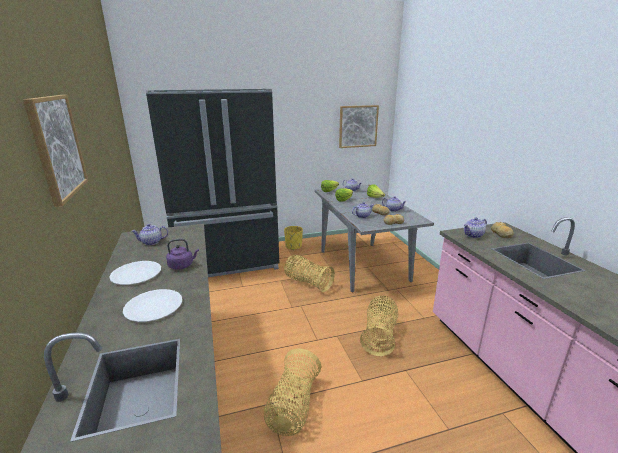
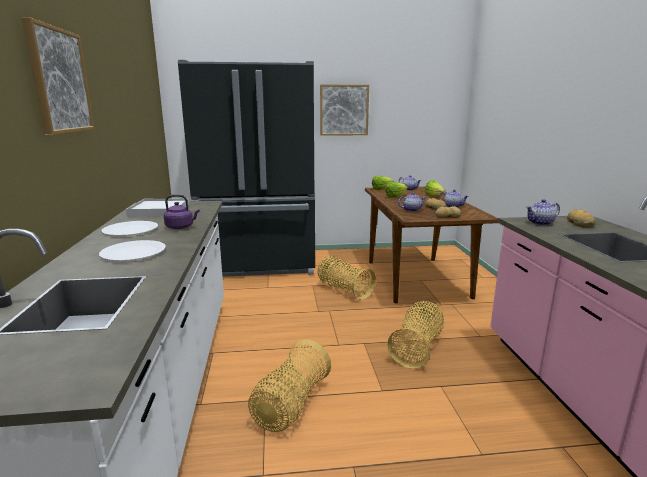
camera: 10 degrees right, 5 degrees down
teapot [131,224,168,245] -> white tray [126,198,189,216]
yellow planter [284,226,303,250] -> none
grey dining table [315,185,434,292] -> brown dining table [365,187,498,303]
picture [339,105,379,148] -> picture moved to [320,84,369,136]

